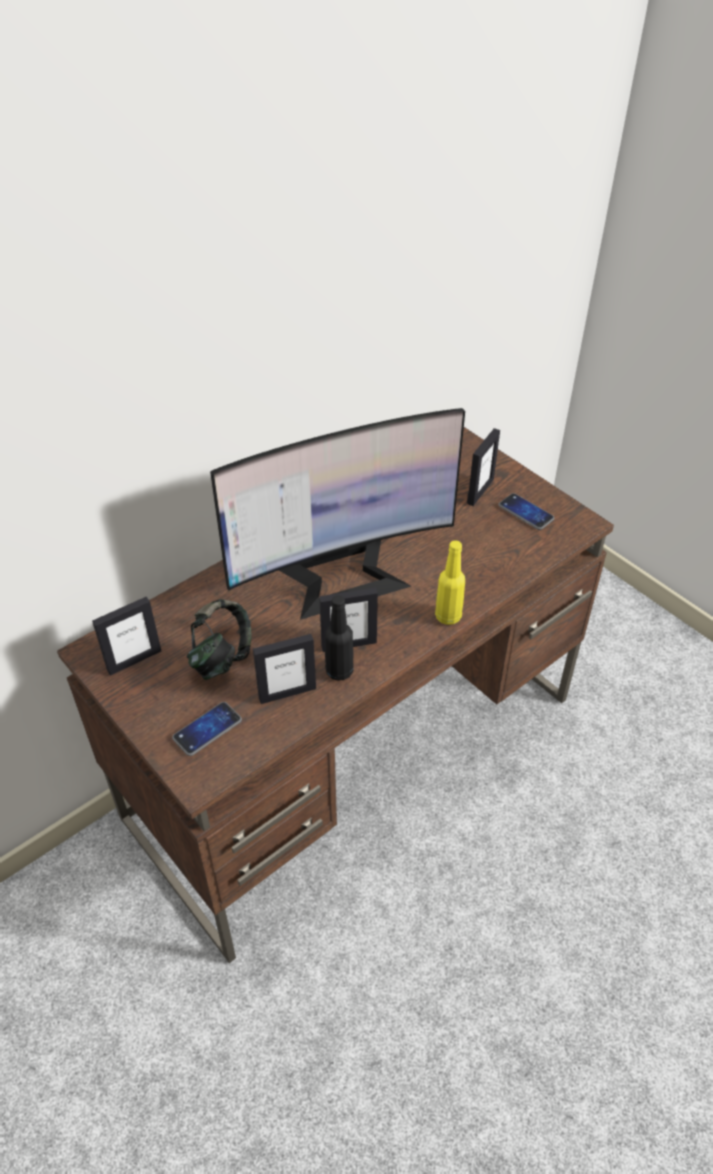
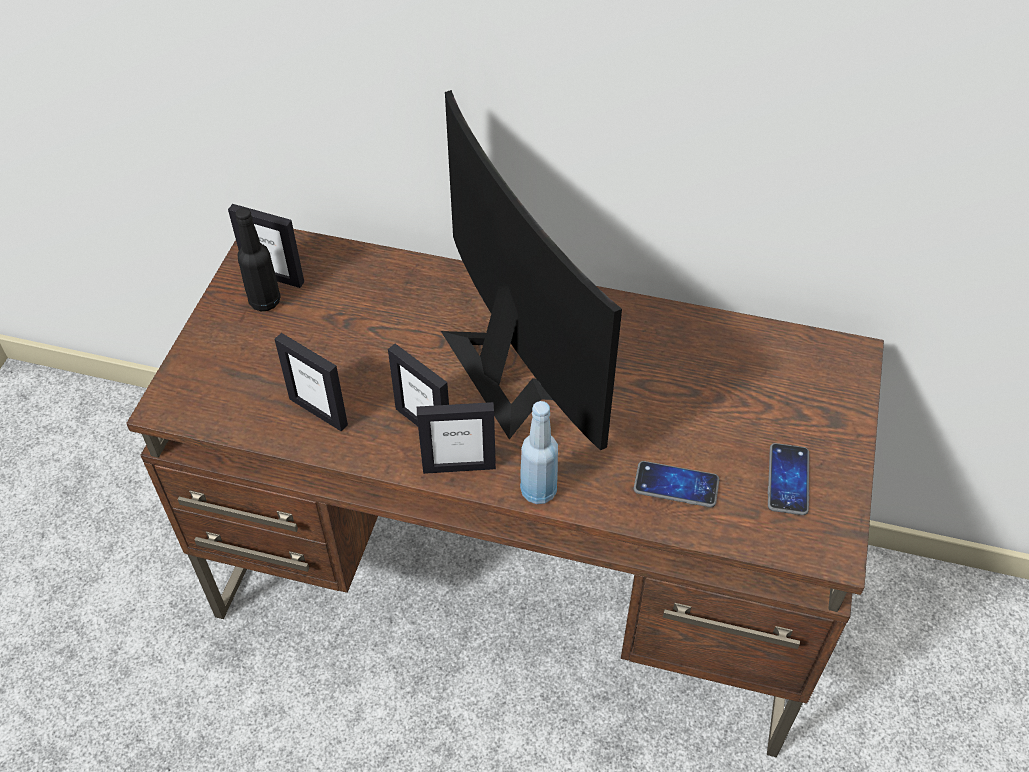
camera: 55 degrees right, 5 degrees up
phone [172,702,242,756] -> phone moved to [634,461,719,507]
headphones [187,599,252,680] -> none
monitor [210,408,465,620] -> monitor turned 150 degrees counterclockwise [441,90,622,450]
black bottle [325,595,354,681] -> black bottle moved to [235,208,281,311]
yellow bottle [435,540,465,625] -> blue bottle [520,401,558,504]
picture frame [467,428,500,506] -> picture frame moved to [417,402,496,474]

